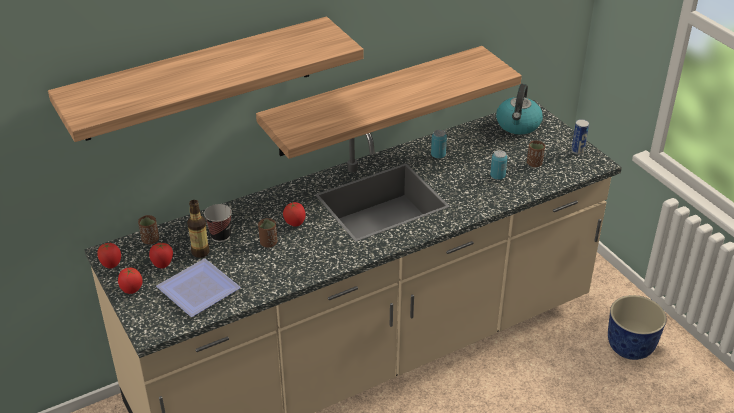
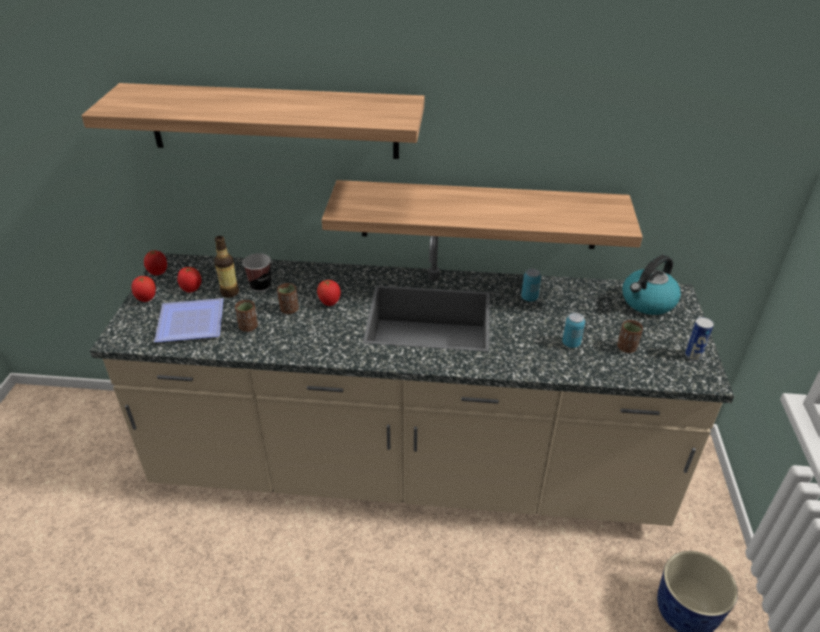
camera: 35 degrees right, 0 degrees up
brown cup [138,215,159,244] -> brown cup moved to [235,300,258,332]

